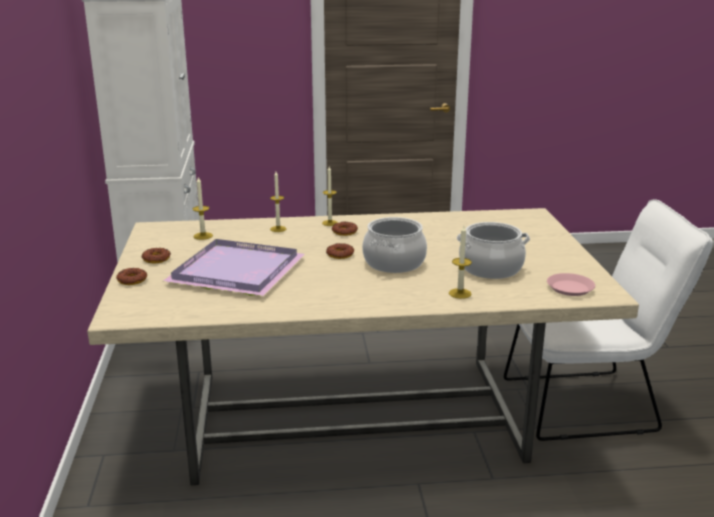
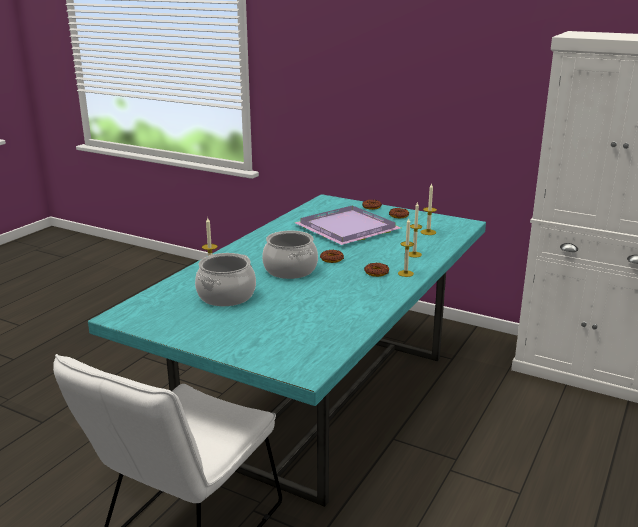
camera: 125 degrees right, 0 degrees up
beige dining table [87,208,639,485] -> turquoise dining table [88,194,486,507]
pink plate [547,273,595,296] -> none

